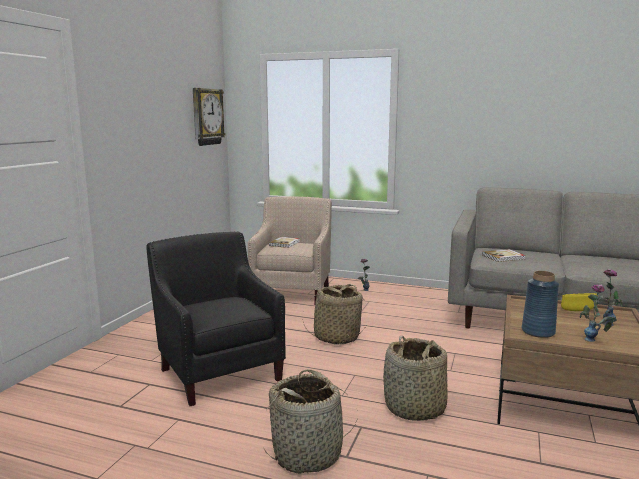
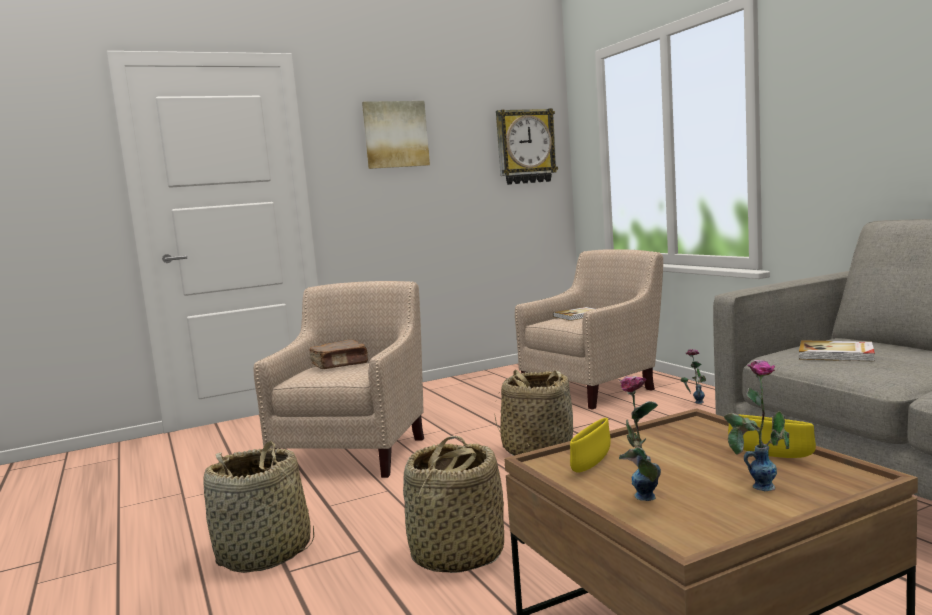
camera: 45 degrees right, 5 degrees down
black armchair [146,231,286,406] -> beige armchair [253,281,424,478]
blue vase [522,271,559,338] -> yellow bowl [570,418,611,472]
none -> brown book [309,340,368,369]
none -> picture [362,101,430,169]

